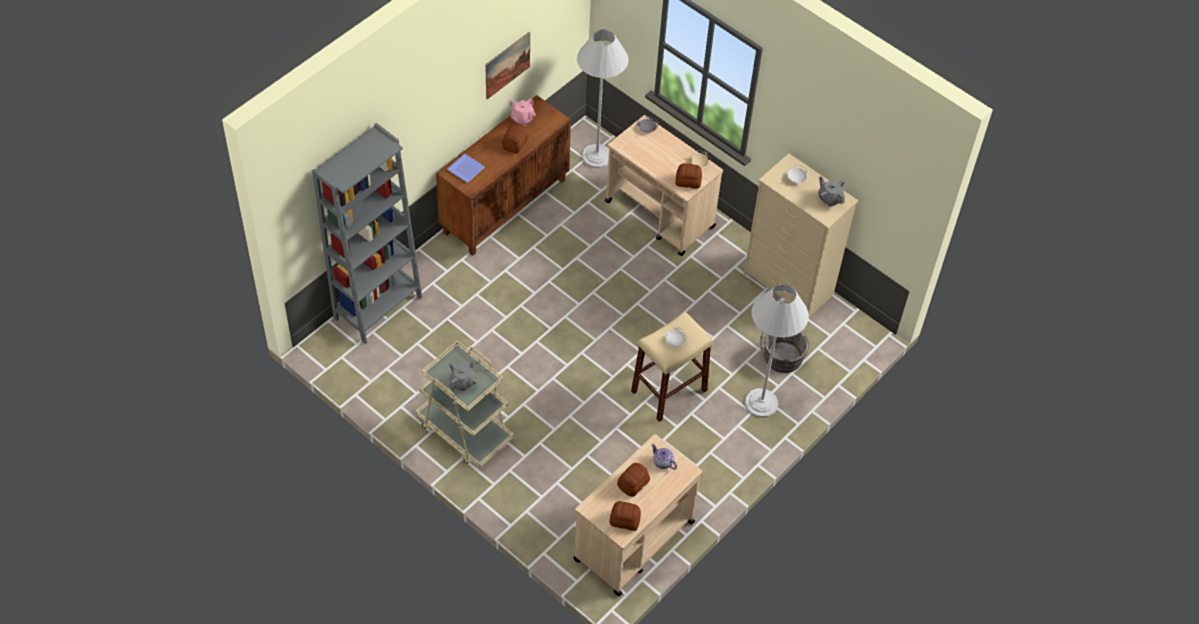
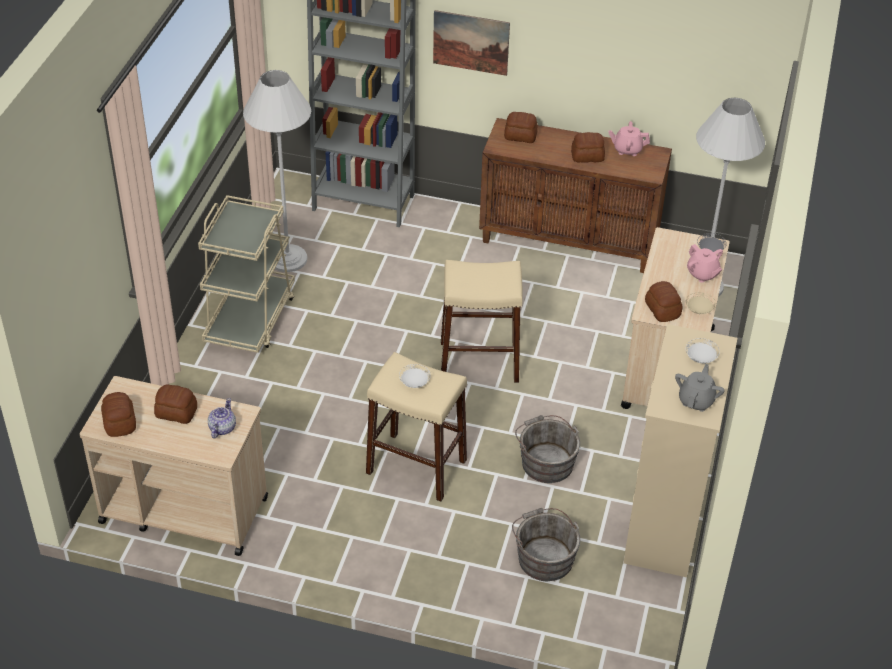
camera: 65 degrees right, 10 degrees down
plate [447,154,485,183] -> bread [504,112,538,143]
grey teapot [449,360,476,391] -> none
picture [485,32,530,99] -> picture moved to [433,10,510,76]
white floor lamp [745,284,809,418] -> white floor lamp moved to [243,70,311,272]
none -> beige stool [441,260,523,383]
none -> grey bucket [515,415,580,483]
none -> pink teapot [687,244,723,283]

